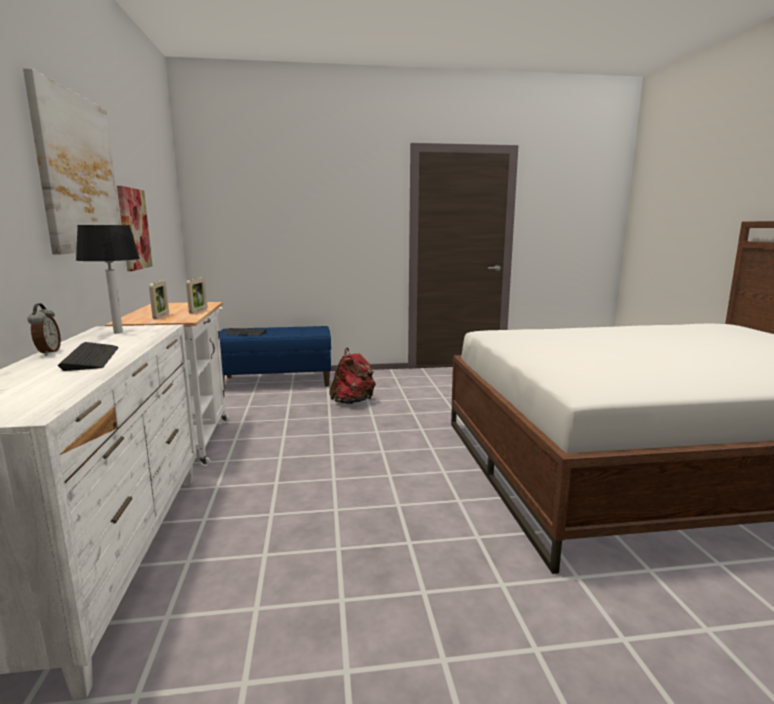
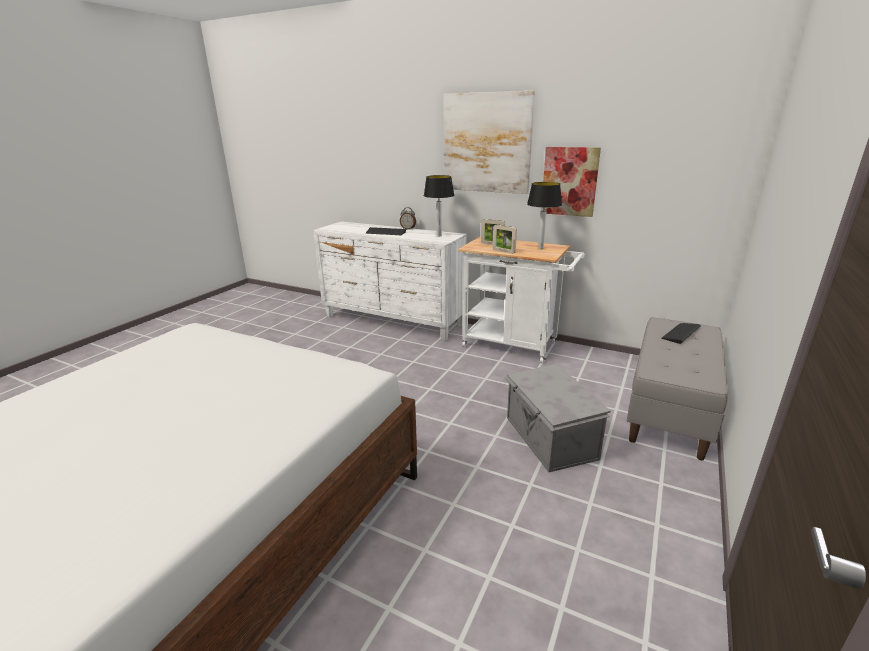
camera: 125 degrees right, 10 degrees up
blue bench [219,326,331,390] -> grey bench [627,317,728,460]
red backpack [329,348,376,404] -> grey storage box [504,364,611,472]
none -> table lamp [527,182,562,249]

